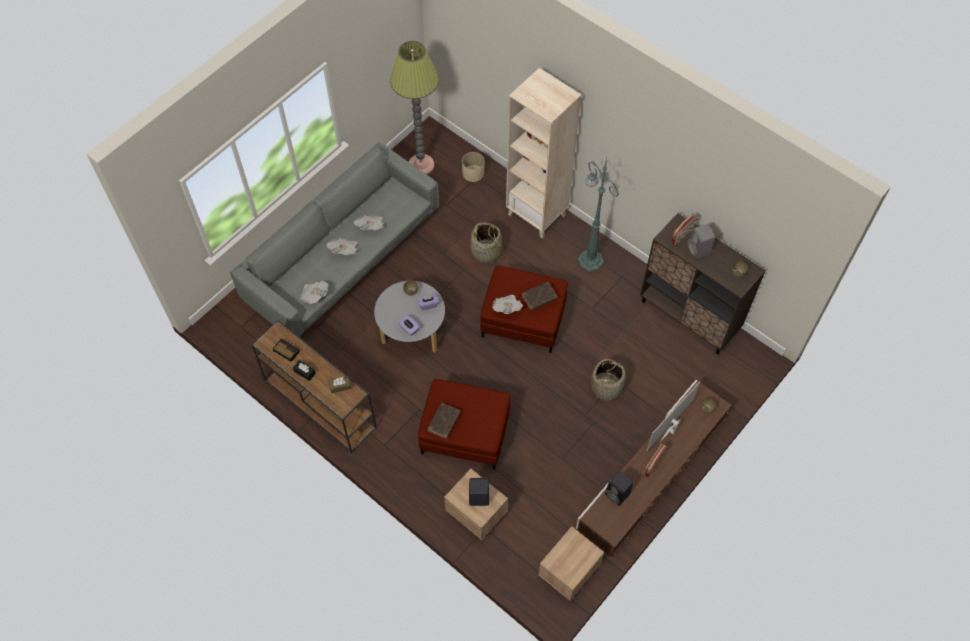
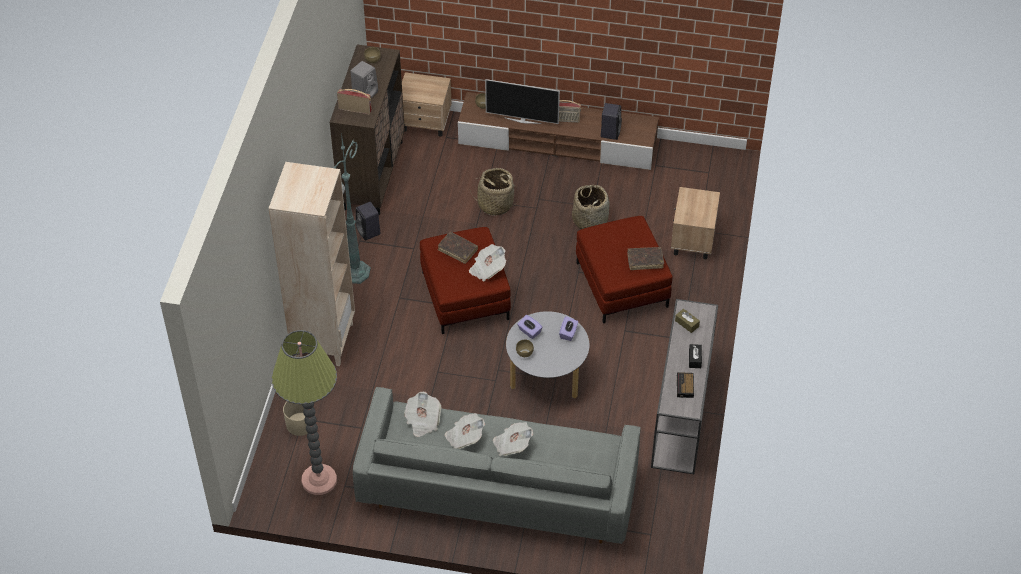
camera: 120 degrees left, 10 degrees down
brown console table [251,320,377,453] -> grey console table [651,299,718,474]
newspaper [299,281,329,304] -> newspaper moved to [404,392,442,437]
black speaker [469,478,489,506] -> black speaker moved to [355,202,381,241]
basket [470,222,503,264] -> basket moved to [572,184,610,229]
beige nightstand [539,526,604,601] -> beige nightstand moved to [402,72,452,137]

